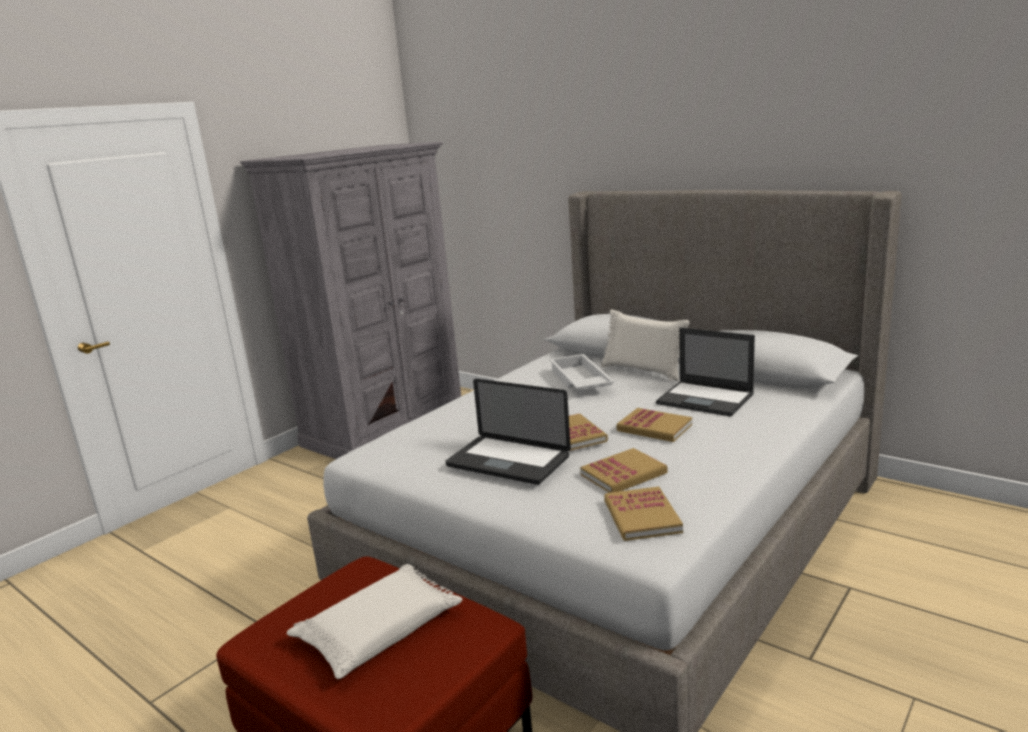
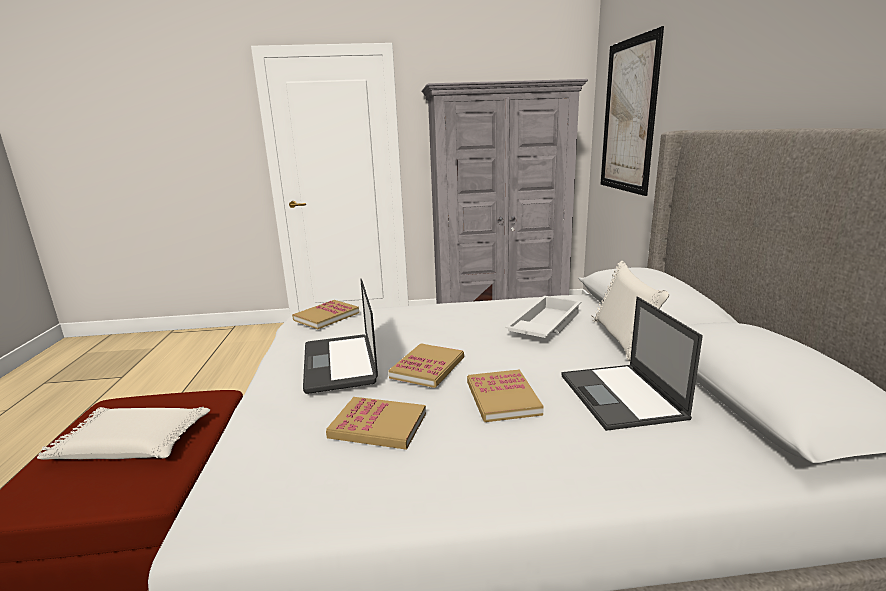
camera: 45 degrees right, 0 degrees up
book [604,486,683,541] -> book moved to [292,300,359,329]
none -> picture [600,26,664,196]

